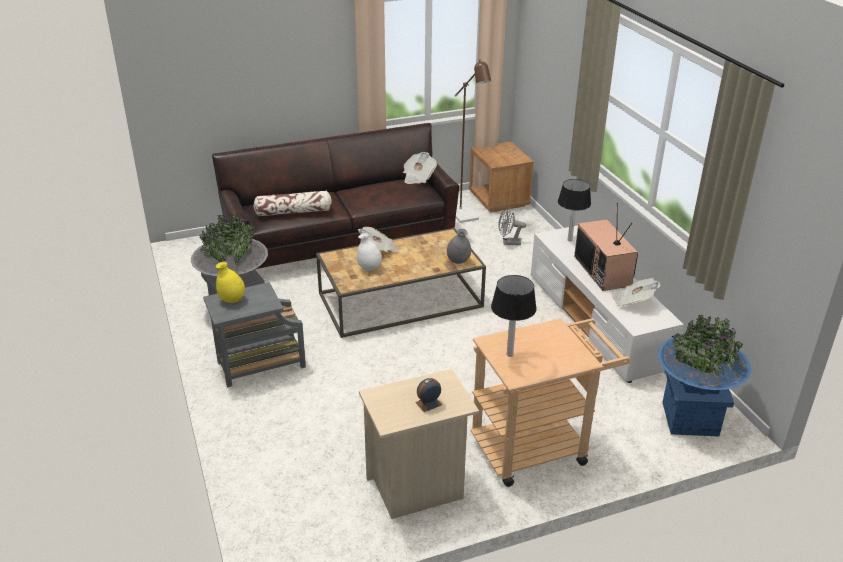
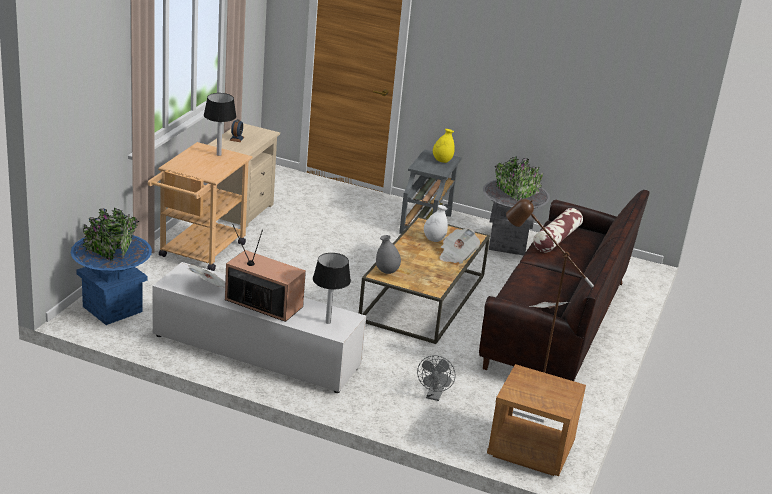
camera: 130 degrees right, 5 degrees down
grey fan [499,207,526,245] -> grey fan turned 150 degrees clockwise [417,355,456,401]

